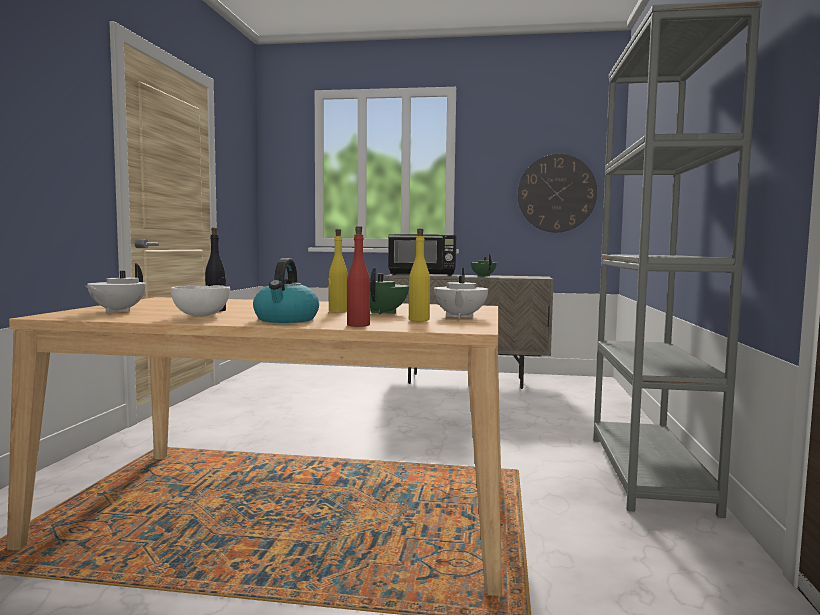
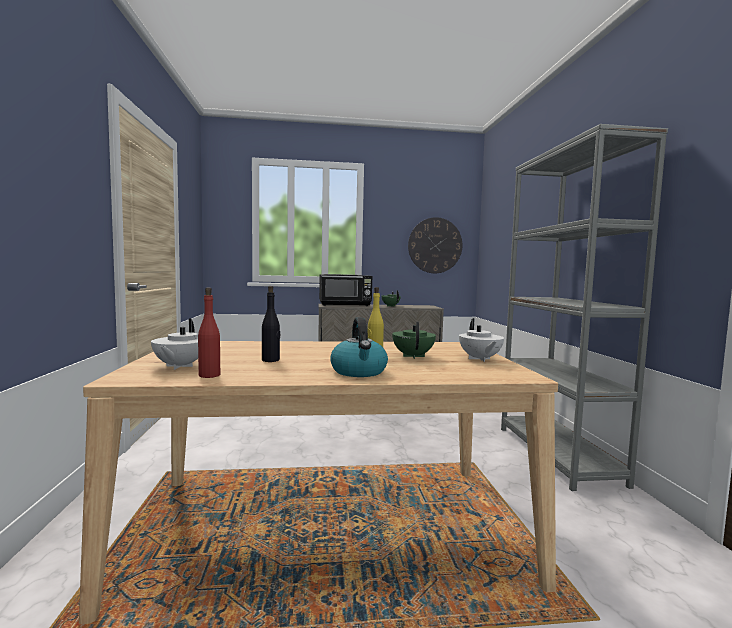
camera: 15 degrees left, 0 degrees up
white bowl [171,285,230,317] -> none
red bottle [347,226,370,327] -> red bottle moved to [198,288,220,378]
yellow bottle [409,228,430,321] -> none

